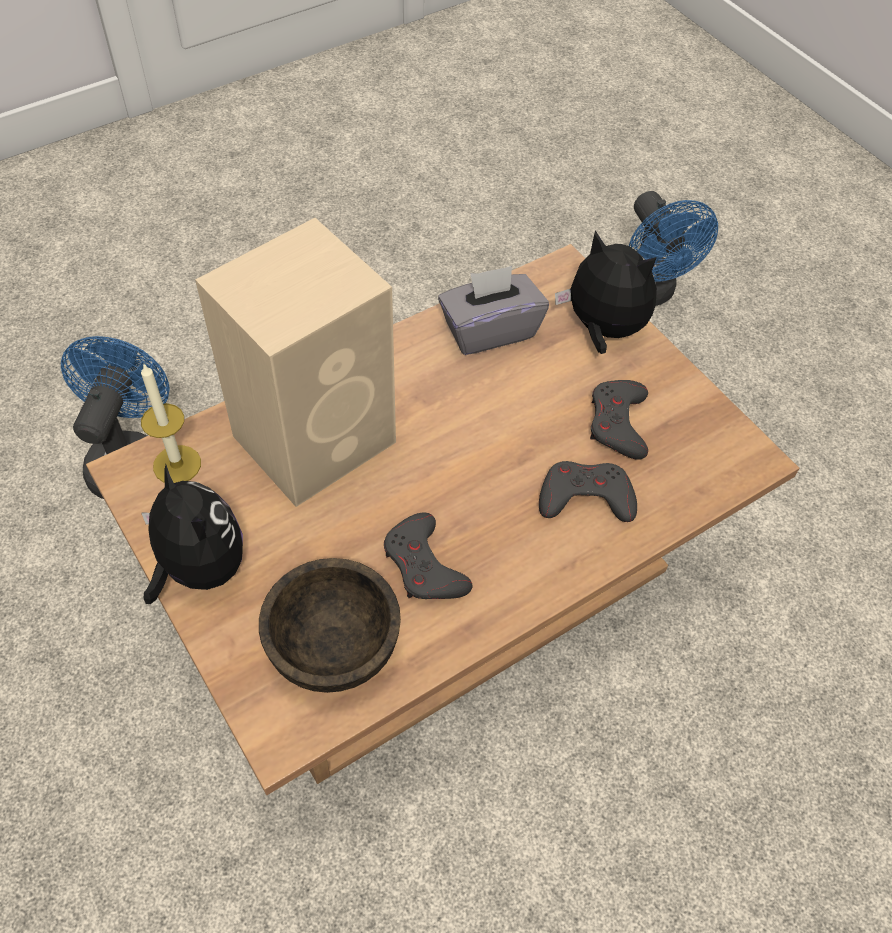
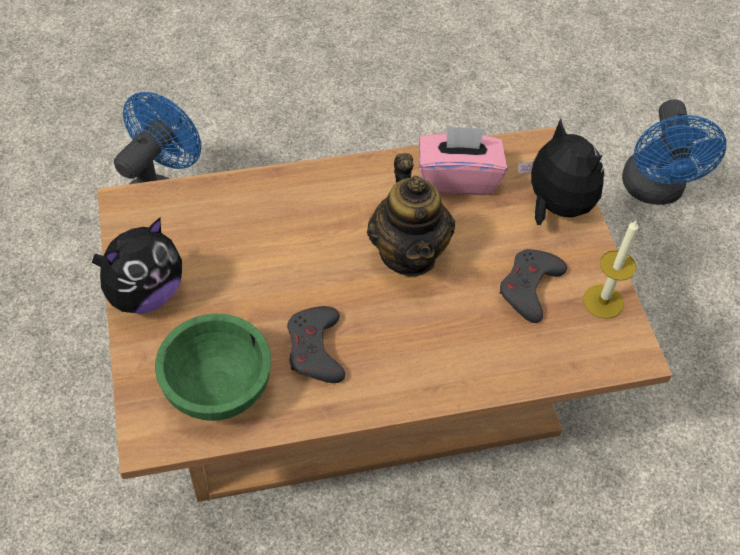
camera: 20 degrees right, 0 degrees up
candle [141,364,201,483] -> candle moved to [583,219,638,319]
plush toy [142,465,243,604] -> plush toy turned 60 degrees clockwise [92,218,182,314]
beige speaker [195,218,396,507] -> none
brown bowl [259,558,401,693] -> green bowl [155,314,271,421]
grey tissue box [438,266,549,355] -> pink tissue box [419,125,507,195]
grey game controller [539,461,637,522] -> none
none -> teapot [367,153,455,276]

